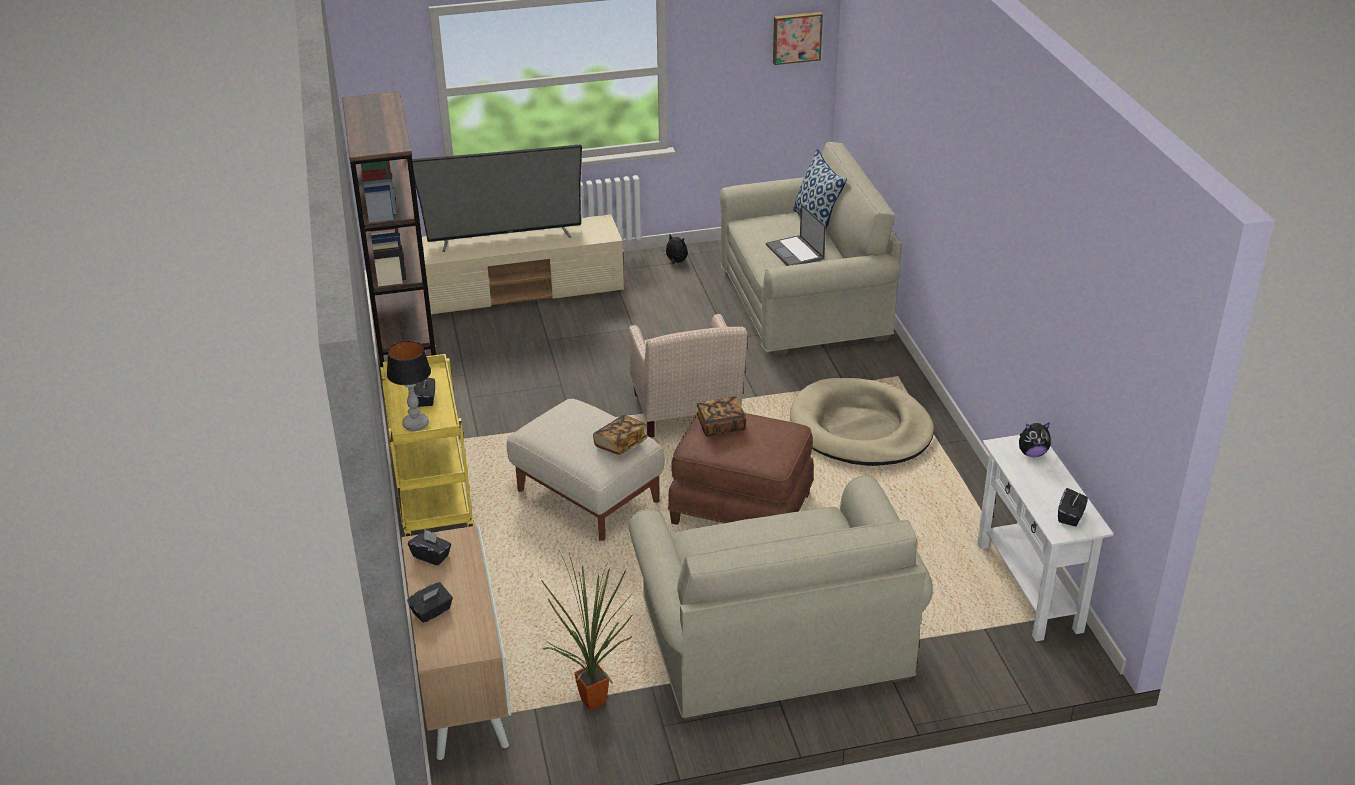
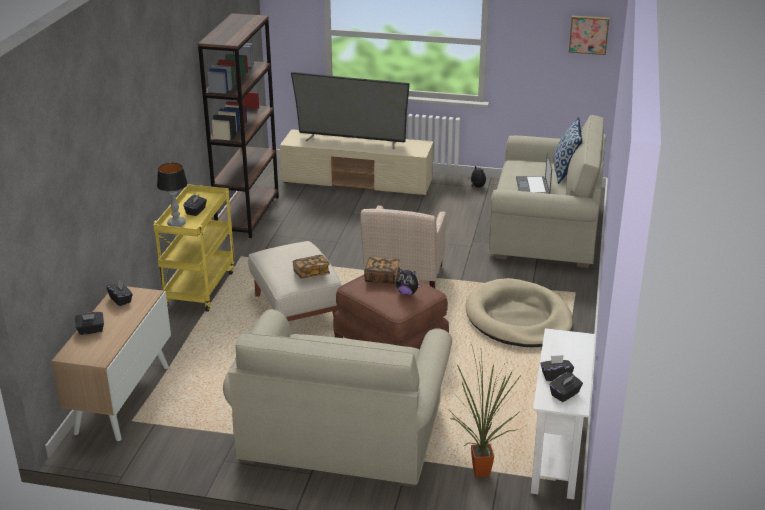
camera: 25 degrees right, 5 degrees down
potted plant [541,549,633,710] -> potted plant moved to [449,344,522,478]
plush toy [1019,422,1051,457] -> plush toy moved to [396,268,422,295]
none -> black tissue box [540,355,574,381]

